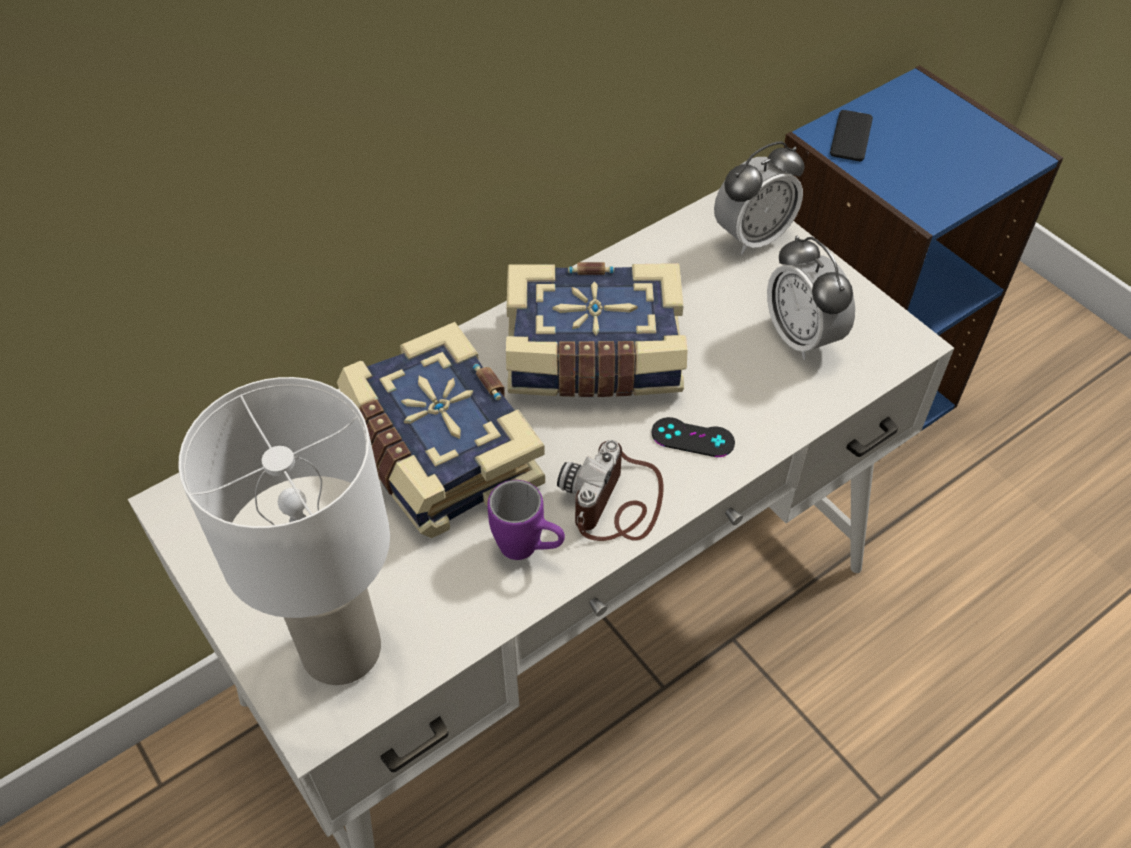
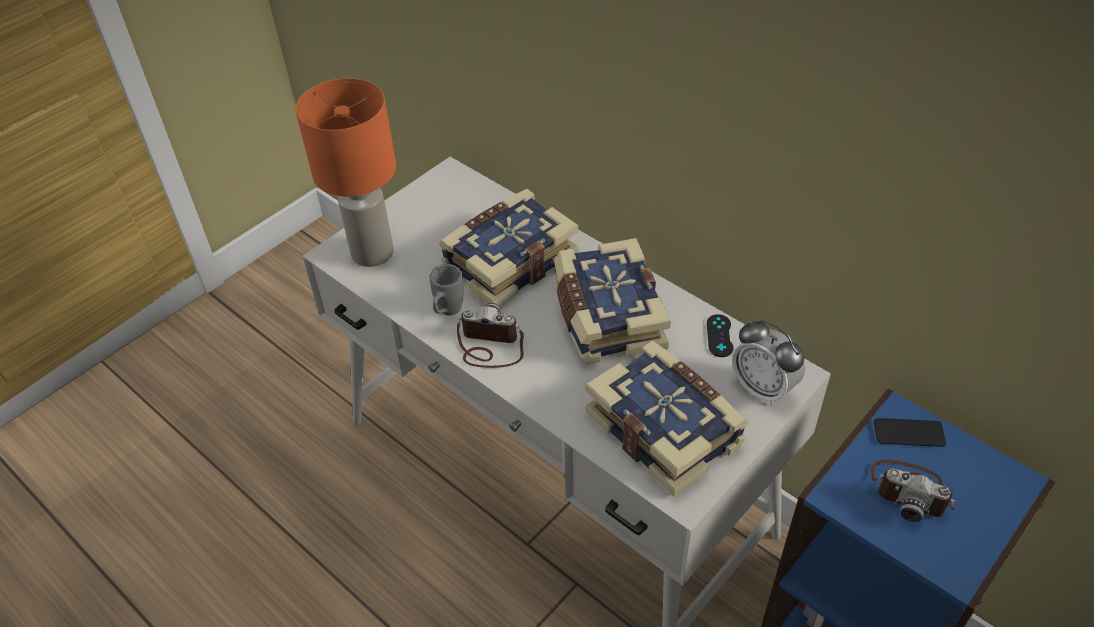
camera: 80 degrees right, 5 degrees down
white table lamp [178,377,390,685] -> orange table lamp [295,78,396,267]
purple mug [487,480,565,560] -> grey mug [430,264,464,315]
black game controller [652,417,735,457] -> black game controller moved to [707,314,734,357]
alarm clock [767,236,855,360] -> book [585,341,748,497]
none -> camera [871,460,955,522]

